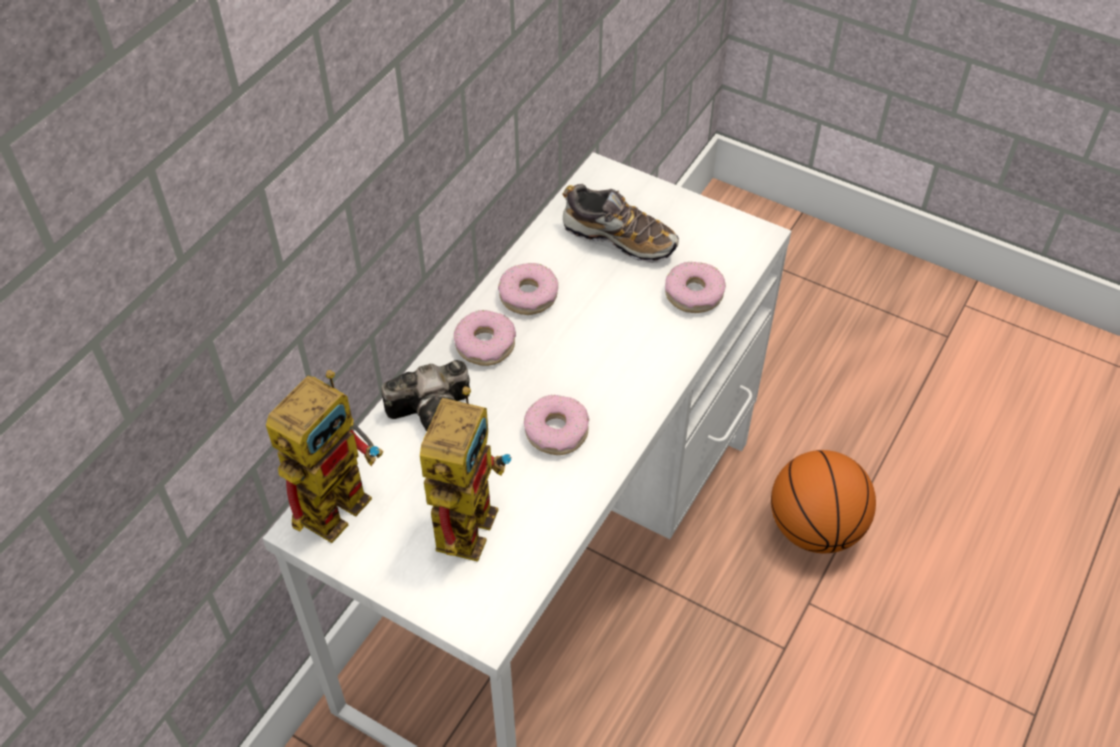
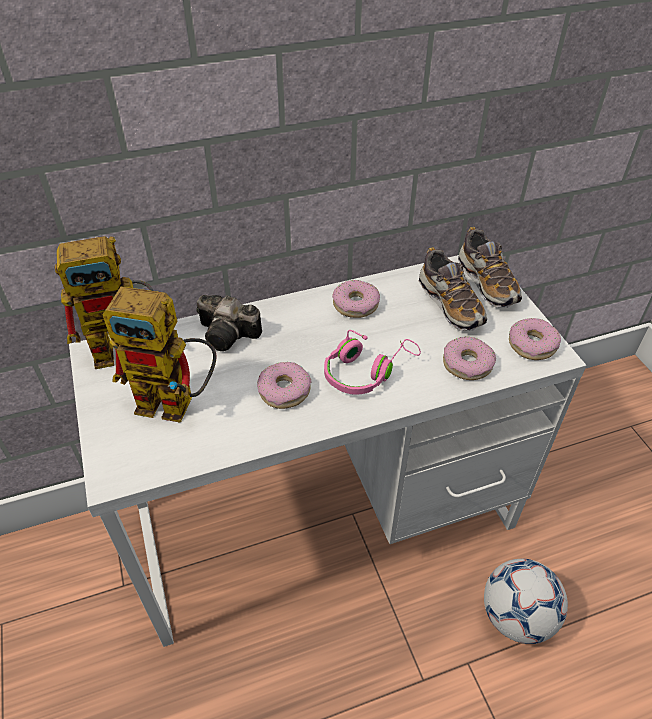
camera: 40 degrees right, 5 degrees down
toy robot [420,386,511,562] -> toy robot turned 45 degrees clockwise [102,287,216,423]
donut [454,310,516,366] -> donut moved to [509,318,561,360]
basketball [771,450,876,553] -> football [484,559,568,644]
none -> pink headphones [324,330,421,395]
none -> shoe [458,227,522,308]

